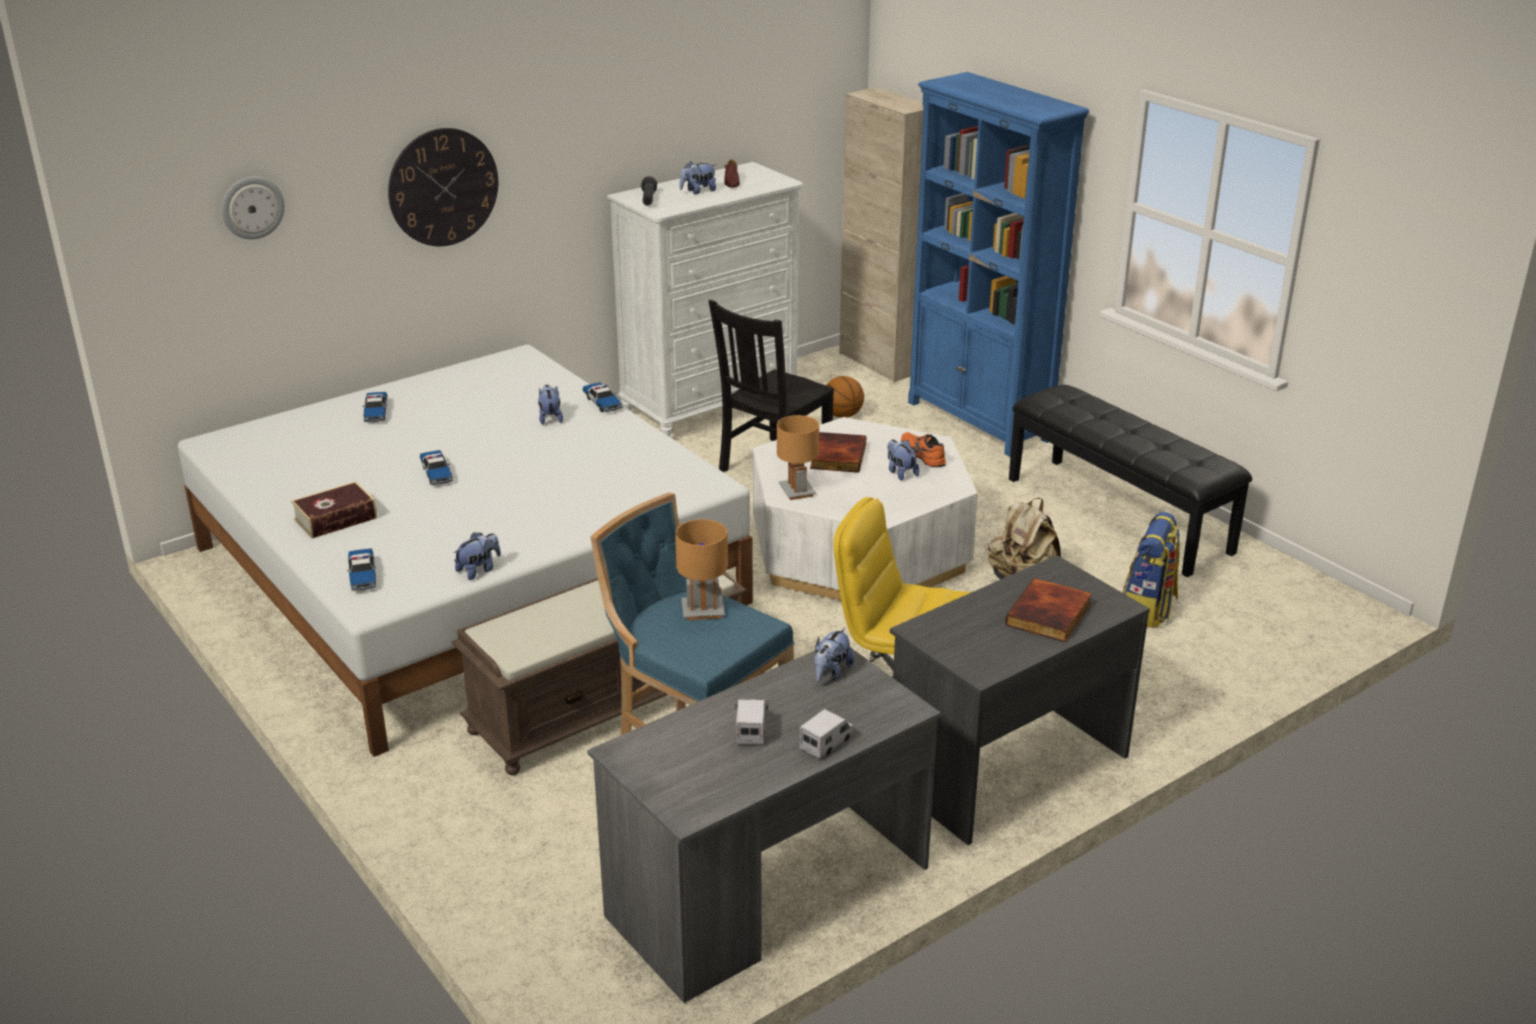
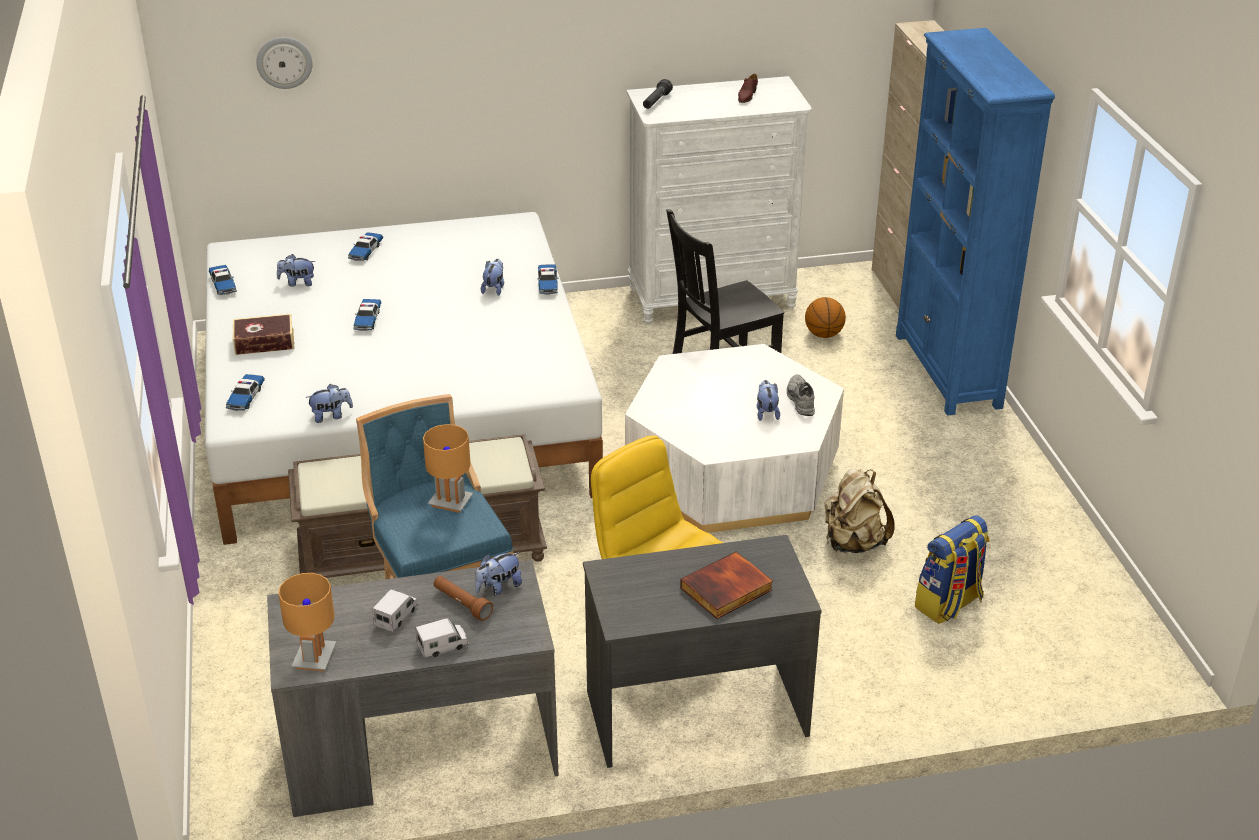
camera: 25 degrees right, 5 degrees up
wall clock [388,128,498,246] -> none
plush toy [680,161,716,194] -> plush toy moved to [277,254,315,287]
brown table lamp [777,415,819,500] -> brown table lamp moved to [278,573,336,671]
book [810,432,866,473] -> none
orange shoe [901,432,946,467] -> grey shoe [787,374,815,416]
black bench [1009,385,1252,577] -> none
none -> toy car [209,265,237,295]
none -> brown flashlight [434,576,493,621]

